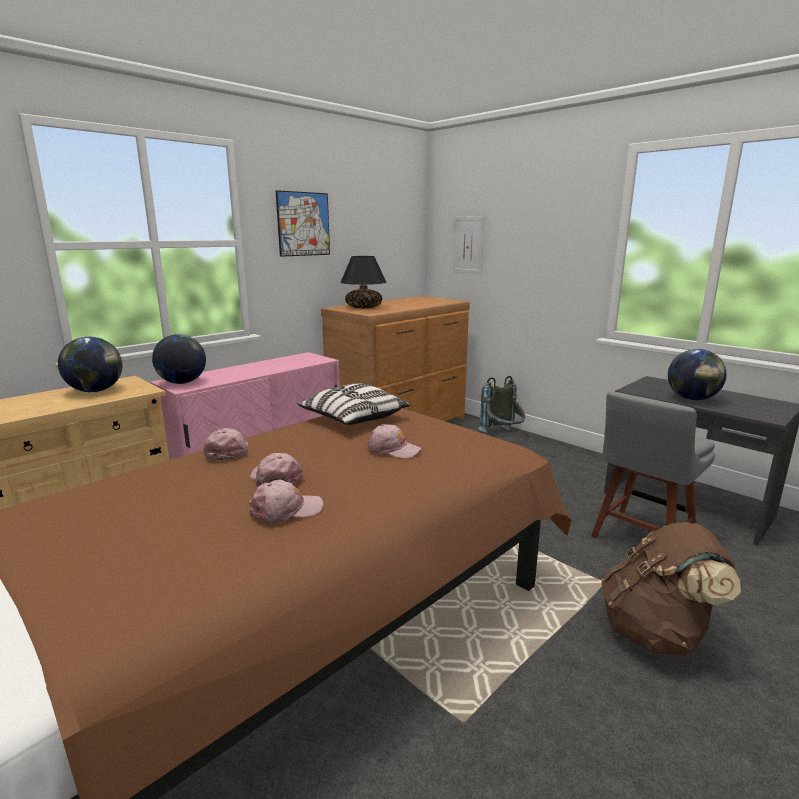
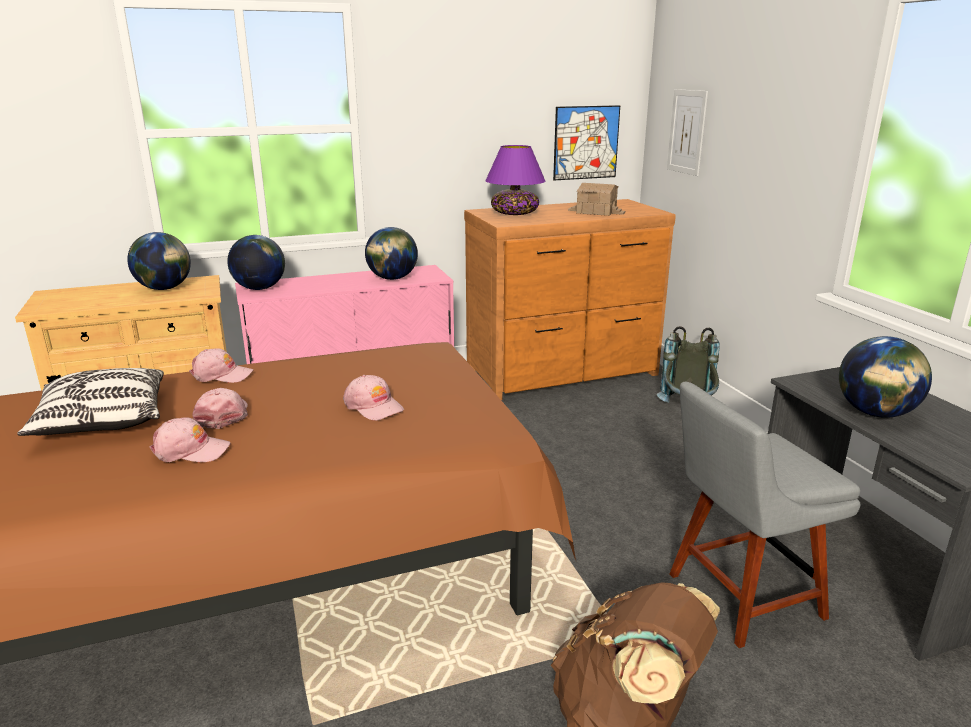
camera: 25 degrees right, 5 degrees up
pink cap [203,428,248,461] -> pink cap turned 75 degrees clockwise [189,348,253,383]
picture [276,190,330,257] -> picture moved to [553,105,620,180]
pillow [297,383,410,425] -> pillow moved to [17,368,164,436]
black table lamp [340,256,386,308] -> purple table lamp [485,145,546,215]
none -> globe [365,227,418,280]
none -> toy house [568,183,625,216]

